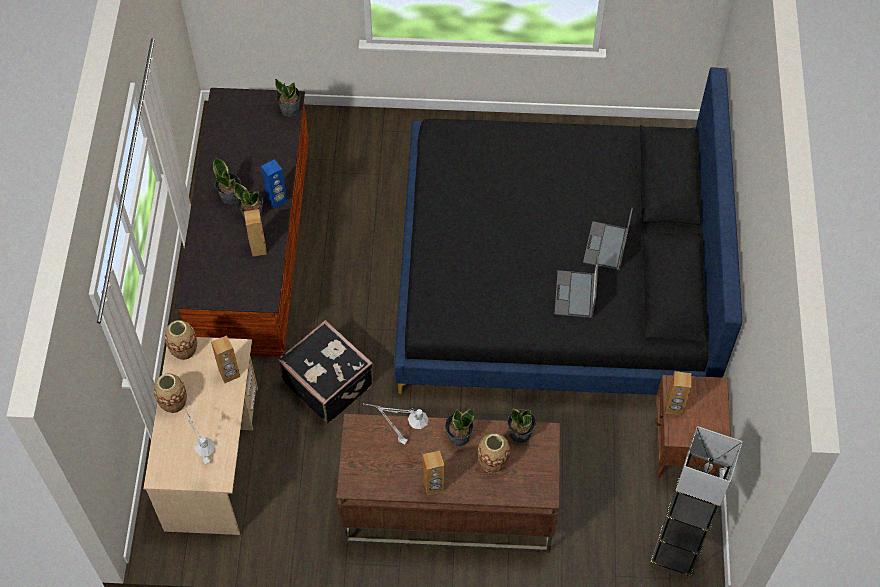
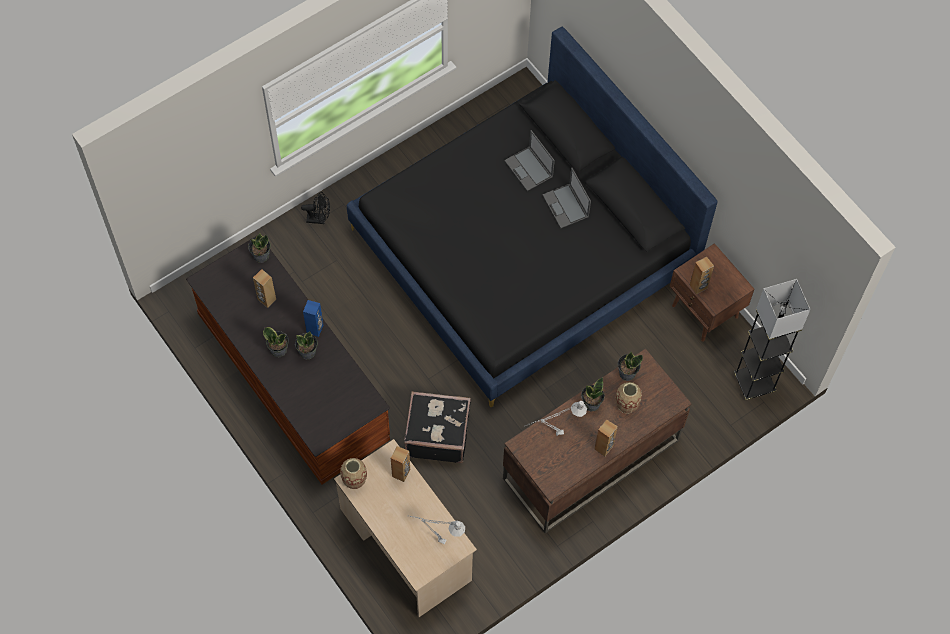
camera: 40 degrees left, 5 degrees up
vase [154,374,187,413] -> none
brown speaker [244,209,267,257] -> brown speaker moved to [253,269,276,308]
laptop [554,253,599,318] -> laptop moved to [504,130,555,191]
none -> black fan [301,192,330,224]

